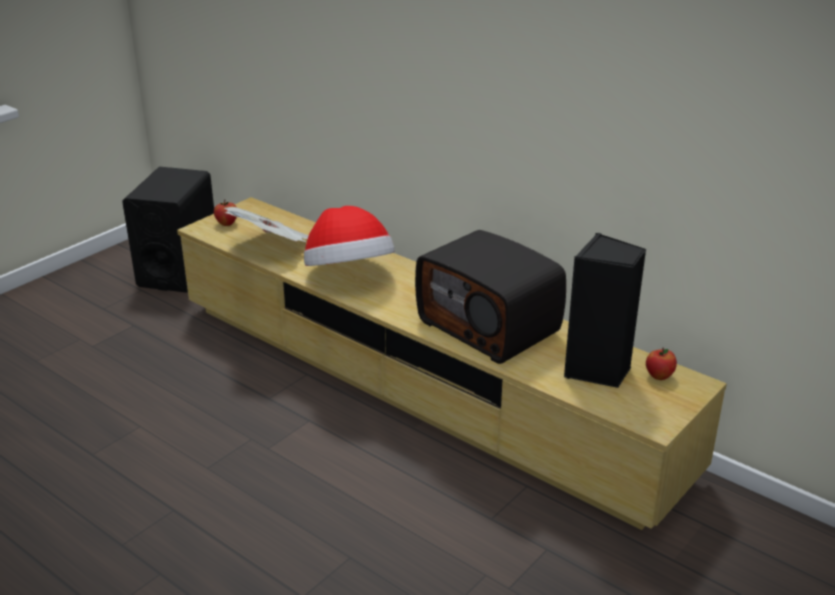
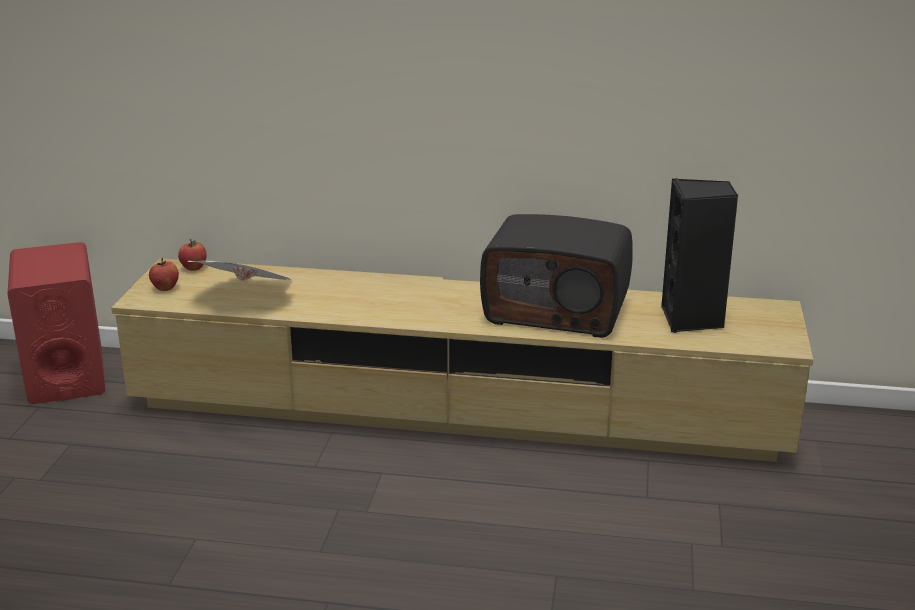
camera: 30 degrees left, 5 degrees down
black speaker [122,167,214,293] -> red speaker [7,242,105,404]
hat [304,206,395,266] -> none
apple [646,348,677,380] -> apple moved to [178,239,207,271]

